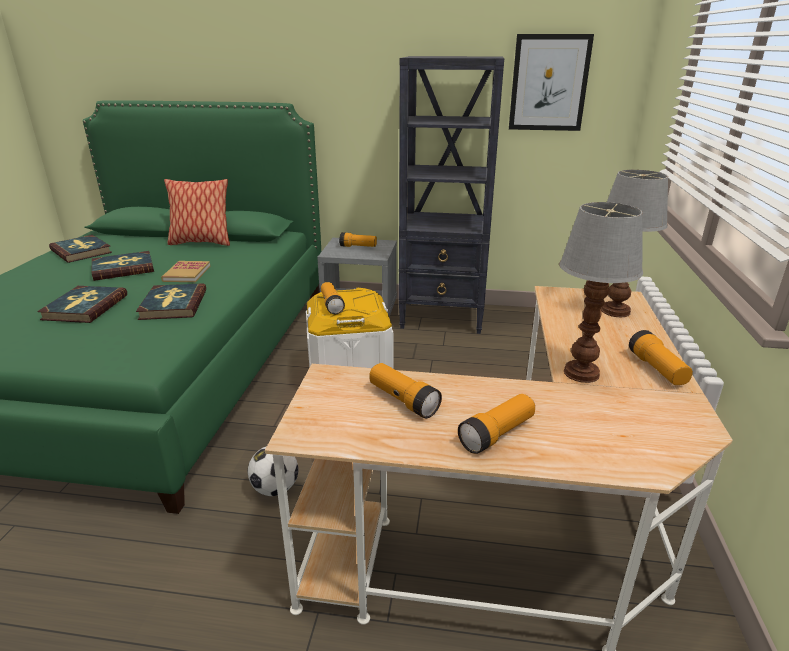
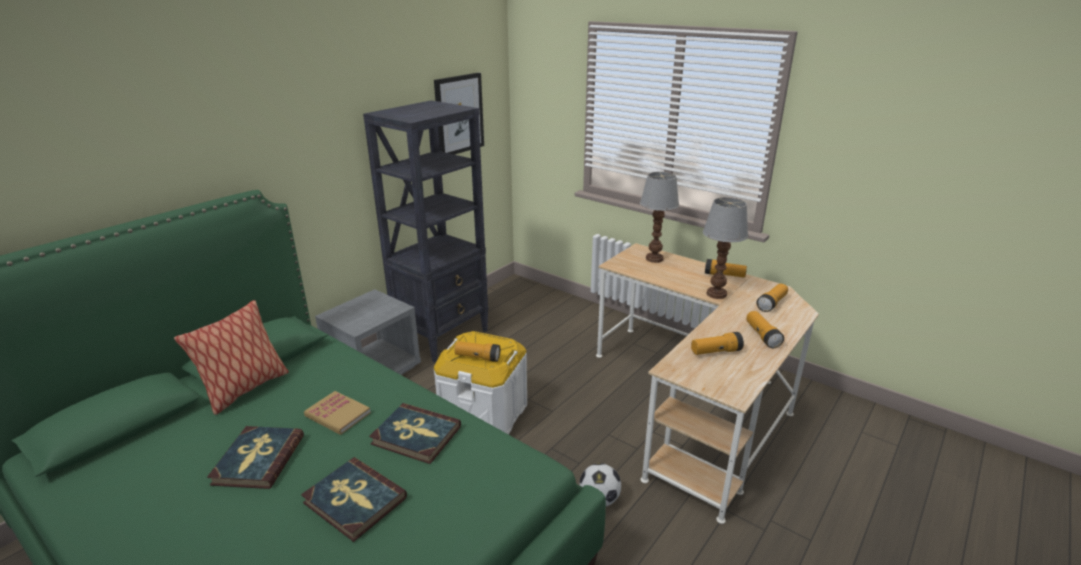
camera: 60 degrees left, 0 degrees up
book [49,235,112,263] -> none
flashlight [339,232,377,247] -> flashlight moved to [757,283,788,312]

